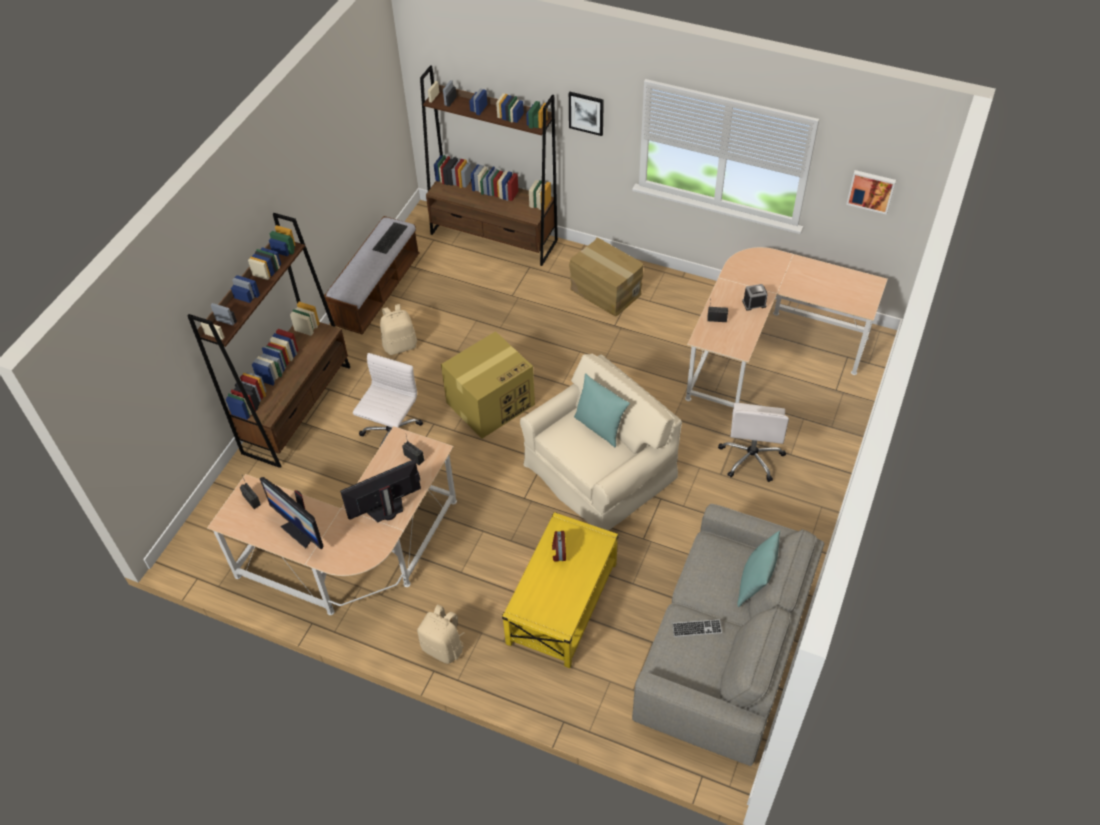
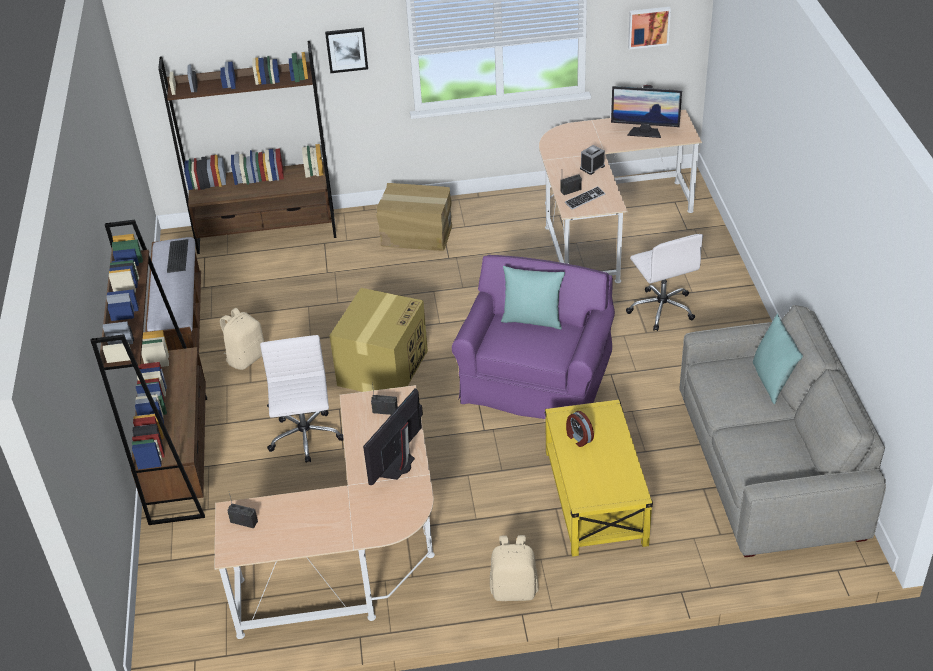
camera: 30 degrees left, 10 degrees down
monitor [260,477,323,550] -> monitor moved to [611,85,682,138]
beige armchair [520,354,682,530] -> purple armchair [452,255,615,419]
keyboard [672,619,722,637] -> keyboard moved to [565,186,606,210]

